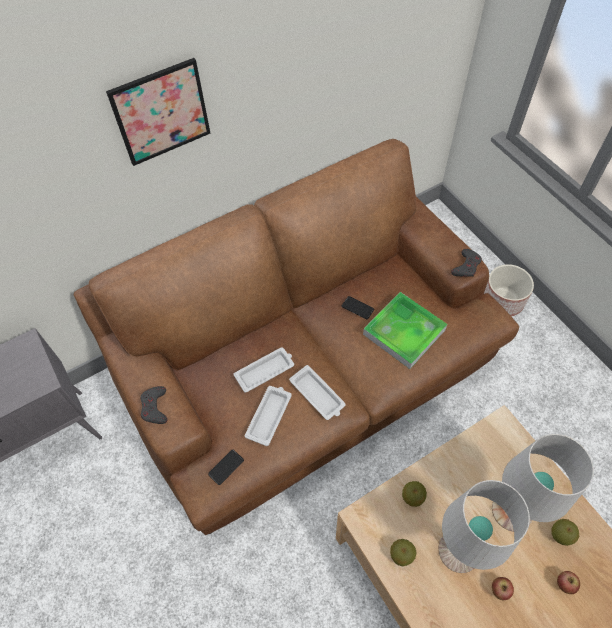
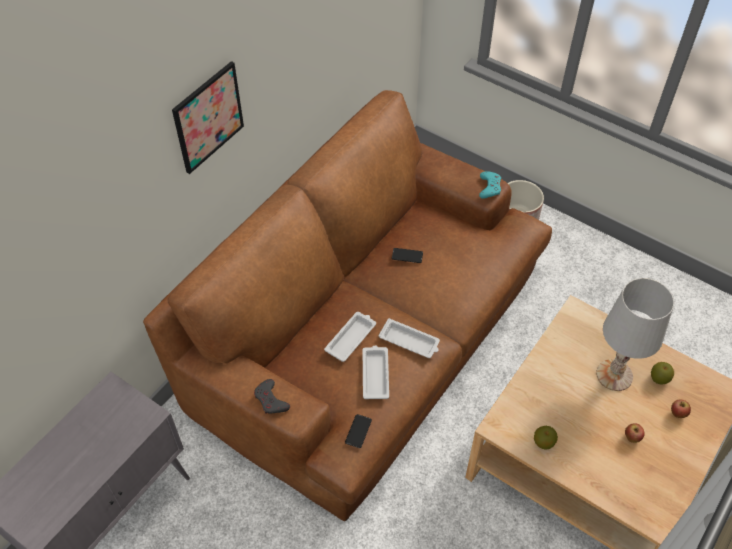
camera: 25 degrees left, 5 degrees down
tray [363,292,447,369] -> none
apple [402,481,427,507] -> none
white table lamp [439,480,530,573] -> none
grey game controller [451,249,482,277] -> turquoise game controller [479,171,501,199]

